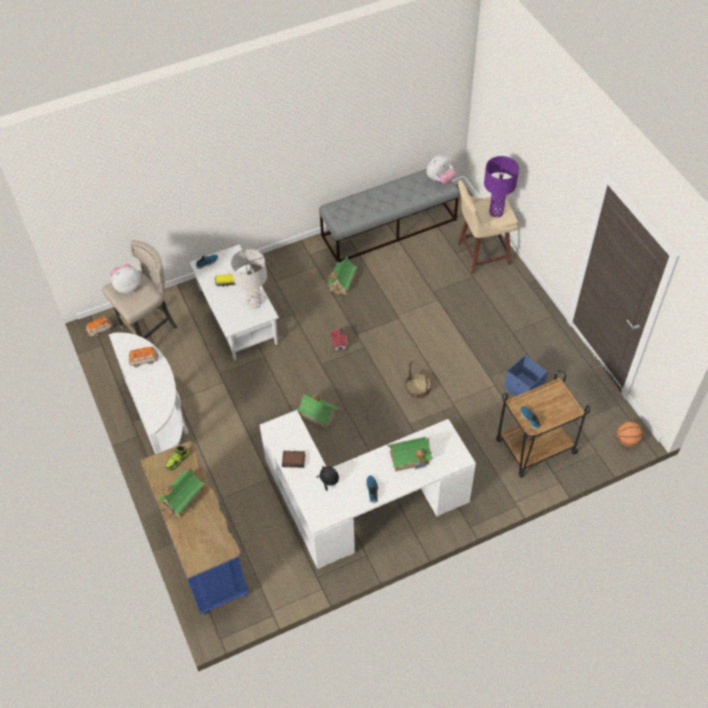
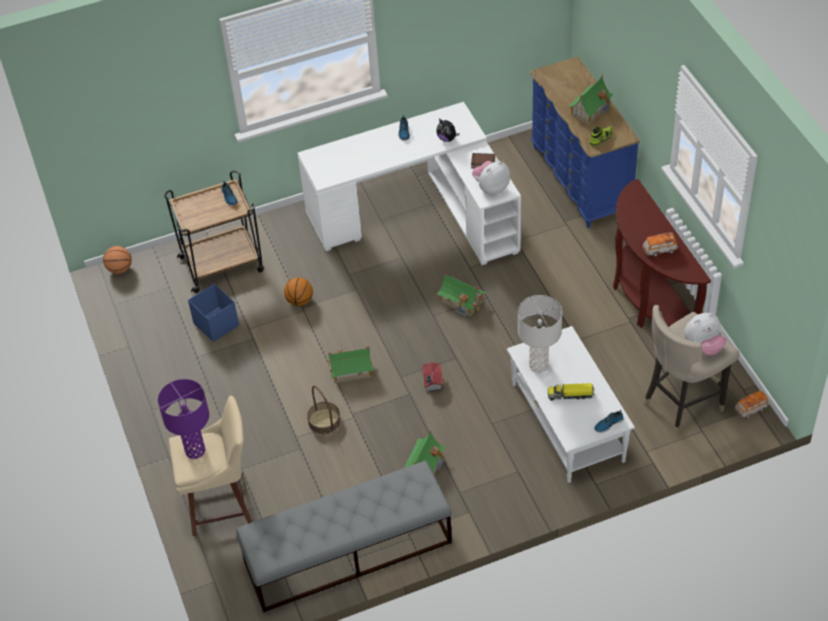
camera: 175 degrees left, 5 degrees down
white console table [109,333,188,454] -> brown console table [613,179,711,328]
toy house [387,437,433,472] -> toy house moved to [327,347,374,384]
basket [405,361,431,399] -> basket moved to [307,385,341,435]
plush toy [426,155,456,184] -> plush toy moved to [472,161,510,195]
none -> basketball [284,277,313,306]

